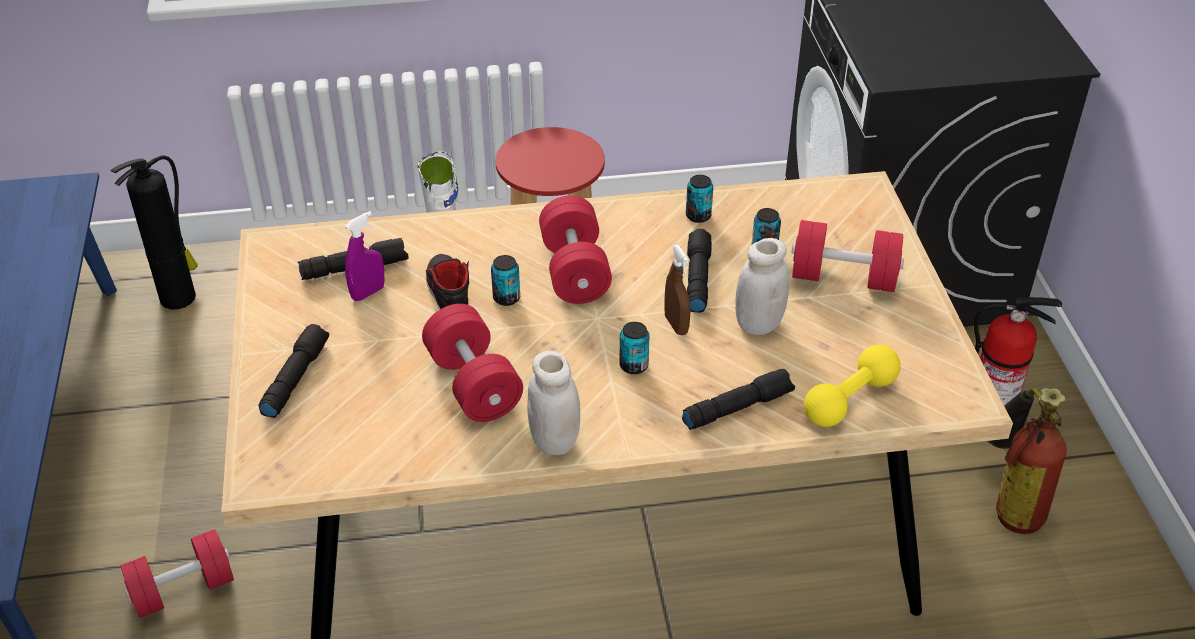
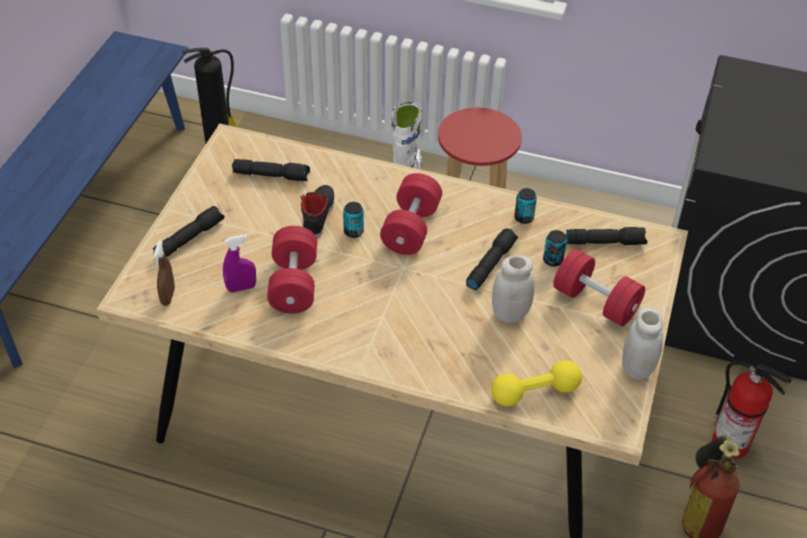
camera: 25 degrees right, 5 degrees up
red dumbbell [120,529,234,618] -> none
purple spray bottle [345,211,385,301] -> purple spray bottle moved to [223,235,256,292]
white jar [527,351,580,455] -> white jar moved to [622,307,663,380]
can [619,322,649,374] -> none
brown spray bottle [664,245,691,335] -> brown spray bottle moved to [154,241,175,306]
black flashlight [682,369,795,430] -> black flashlight moved to [565,227,647,245]

